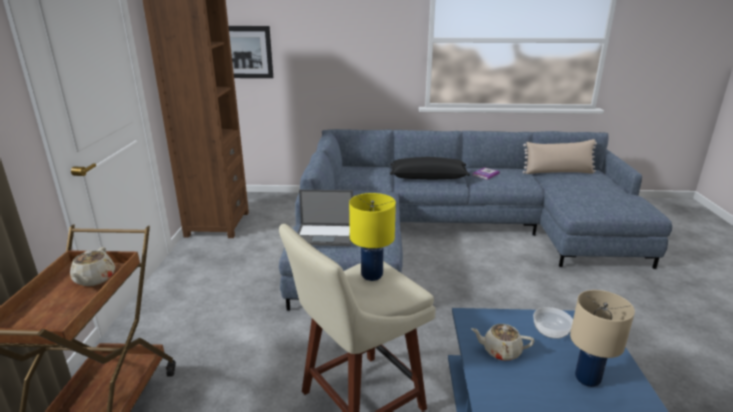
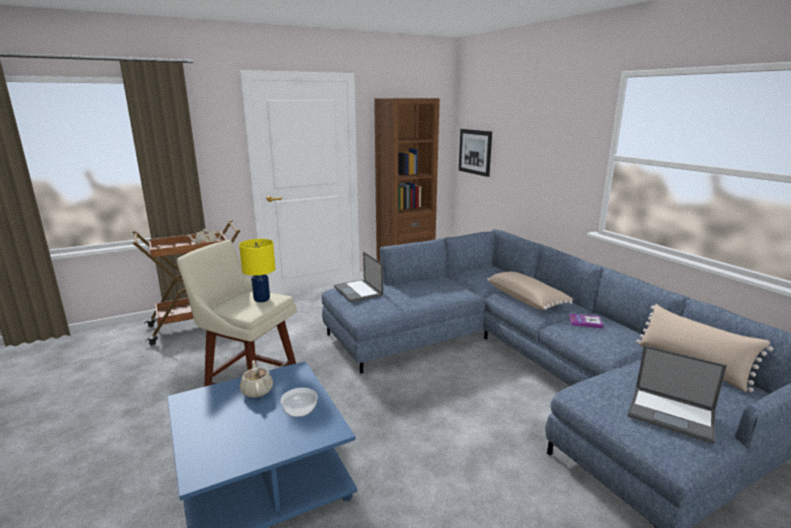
camera: 60 degrees right, 5 degrees down
black pillow [390,157,470,180] -> beige pillow [487,272,573,310]
beige table lamp [570,290,635,387] -> none
none -> laptop [628,345,727,444]

